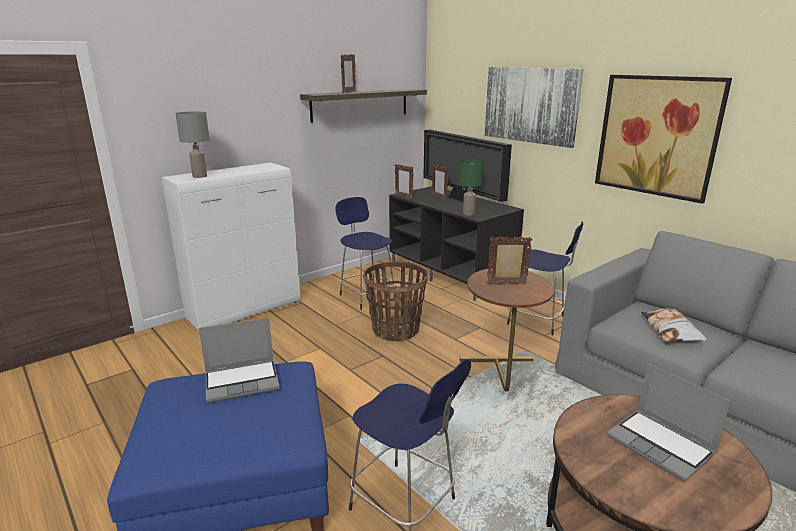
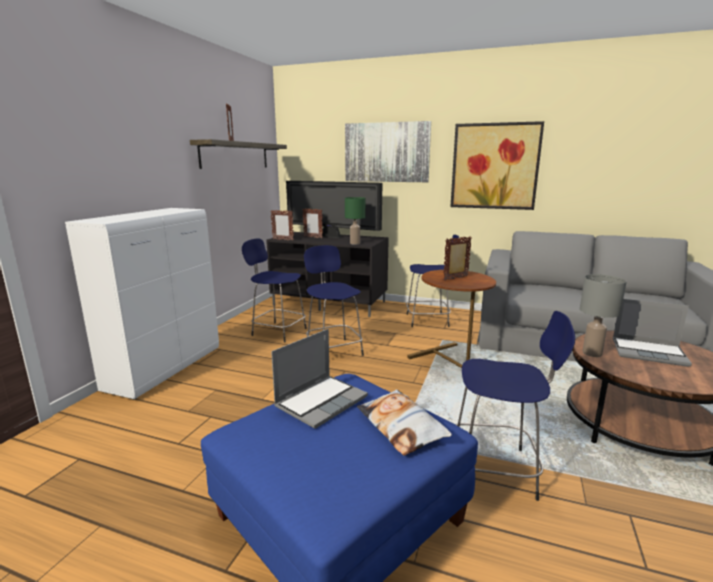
camera: 30 degrees left, 5 degrees down
grey table lamp [176,111,210,178] -> grey table lamp moved to [580,274,627,357]
basket [363,262,428,341] -> blue stool [304,245,364,356]
pillow [641,309,707,342] -> pillow moved to [357,389,452,456]

